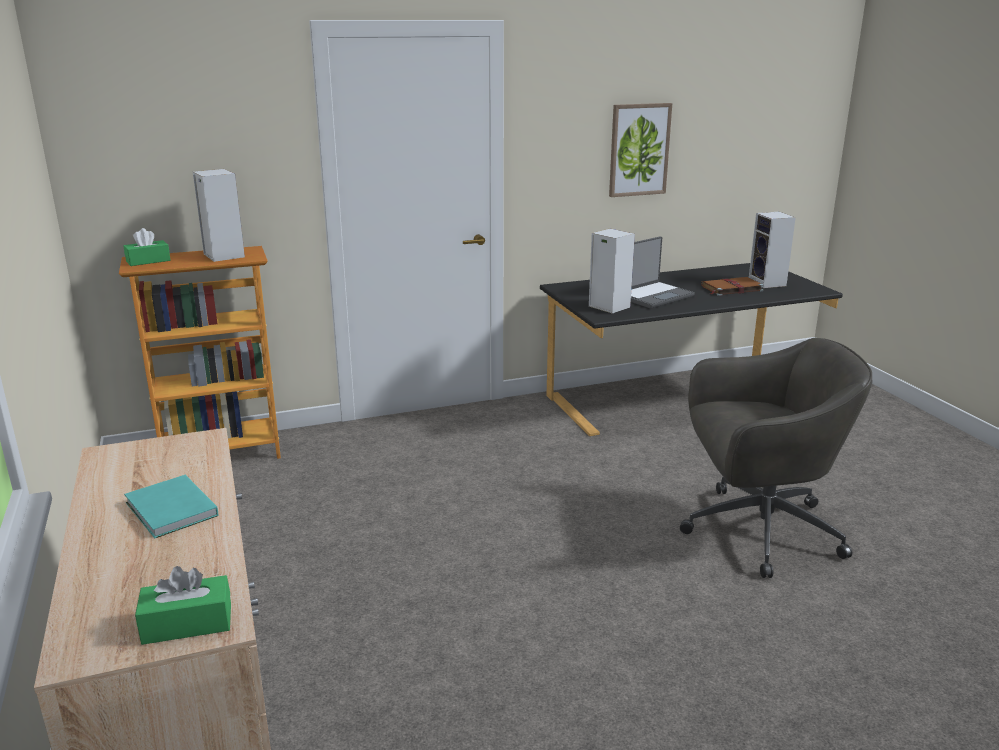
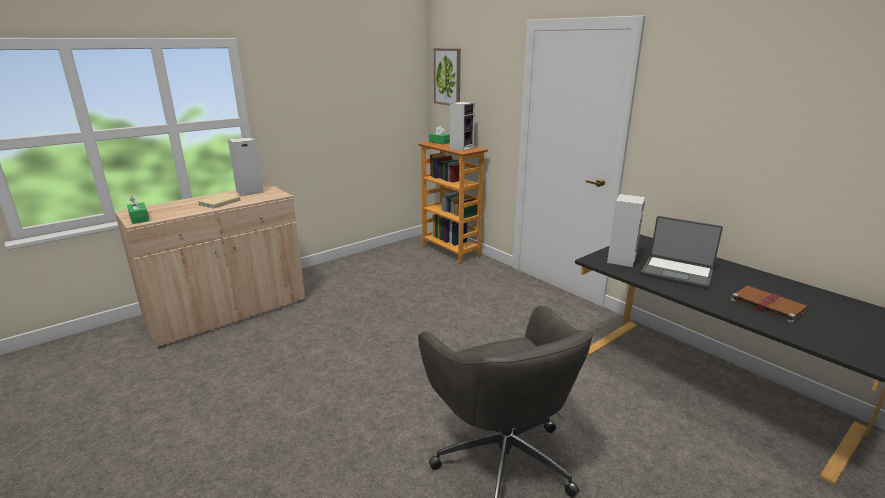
camera: 70 degrees right, 0 degrees up
turquoise book [124,475,218,538] -> beige book [198,193,241,209]
picture [609,103,672,197] -> picture moved to [434,48,461,105]
speaker [749,212,796,288] -> speaker moved to [228,137,264,196]

